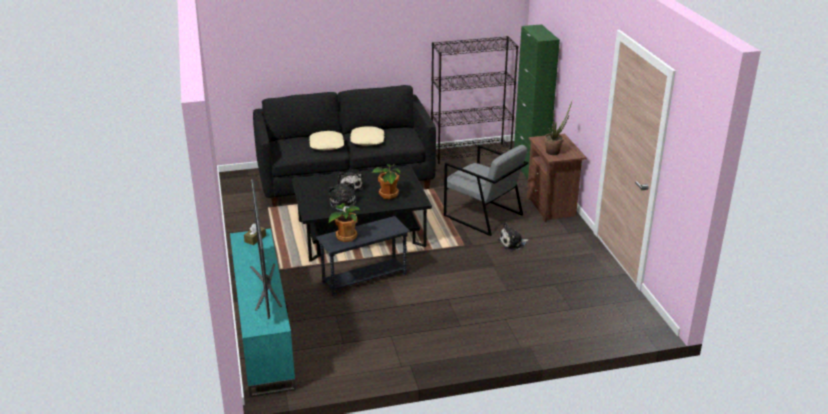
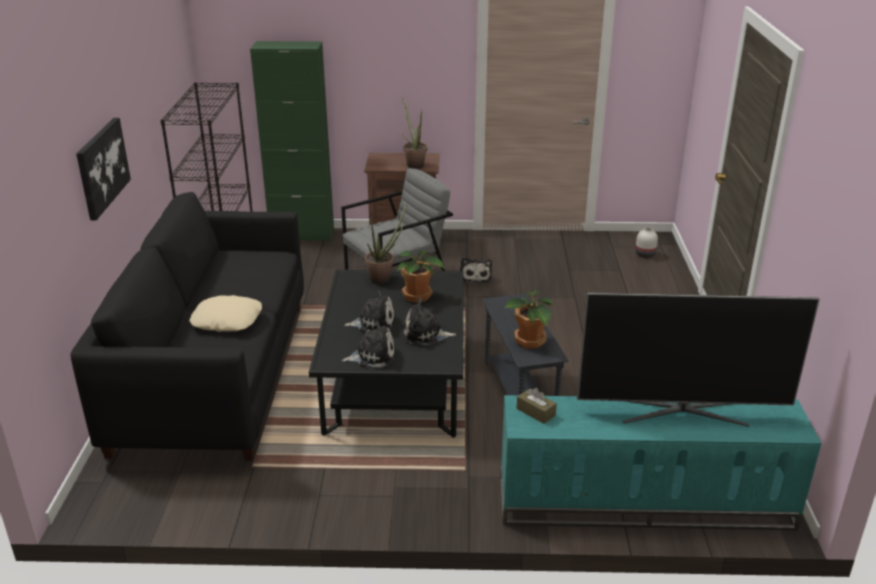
camera: 75 degrees left, 0 degrees up
beige pillow [350,126,385,145] -> none
none -> picture [76,118,131,220]
none -> plush toy [342,320,395,368]
none -> potted plant [365,203,408,284]
none -> white vase [635,227,658,258]

